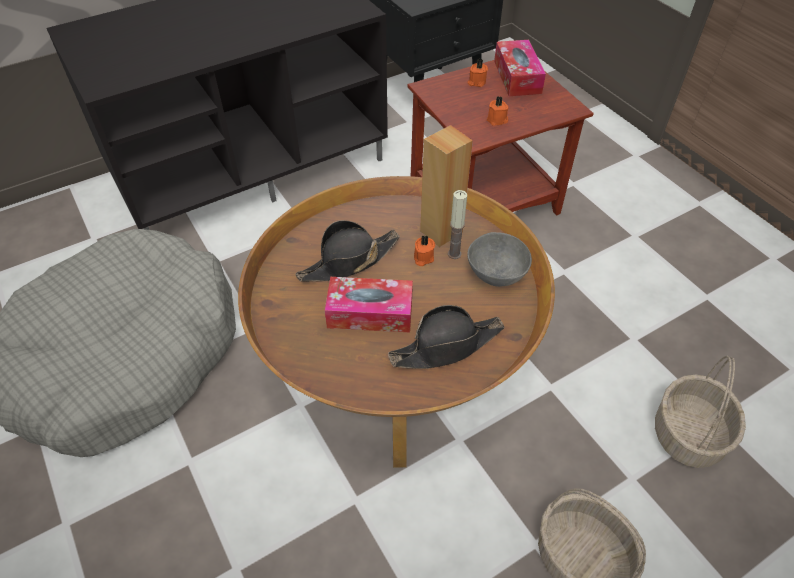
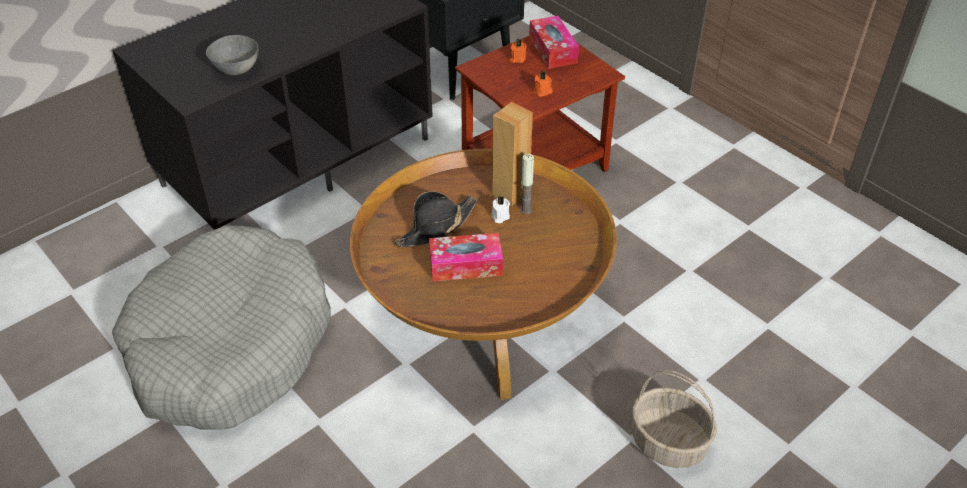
camera: 10 degrees left, 5 degrees down
black hat [388,305,505,369] -> none
orange candle [414,235,435,266] -> white candle [491,196,510,223]
grey bowl [467,232,532,287] -> grey bowl moved to [206,35,259,75]
basket [655,356,746,468] -> none

